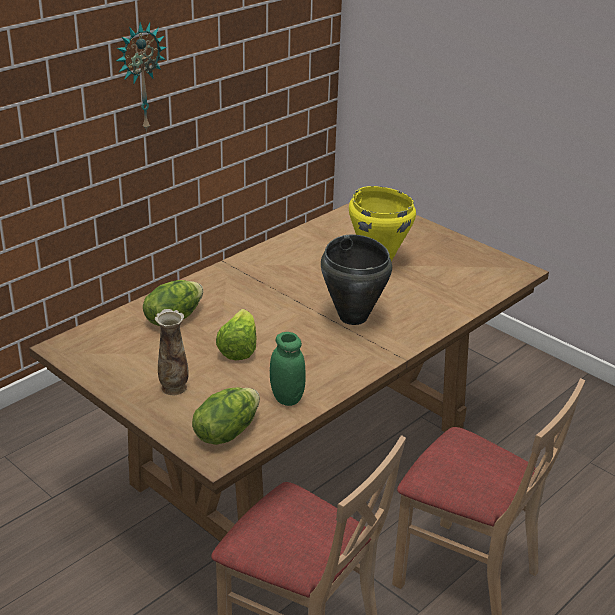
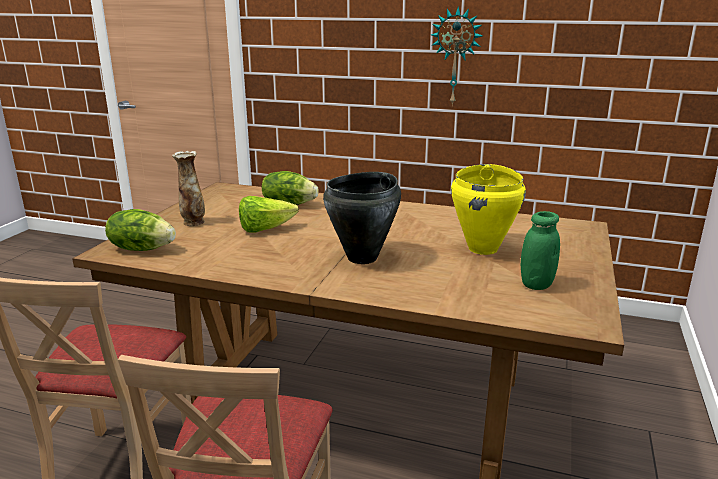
camera: 65 degrees right, 10 degrees down
green jar [270,332,306,406] -> green jar moved to [521,211,560,290]

